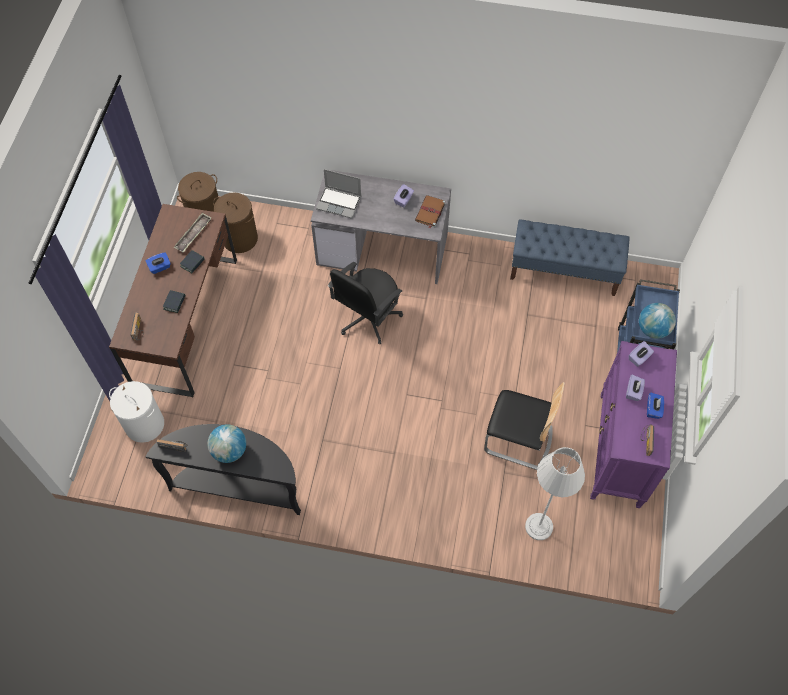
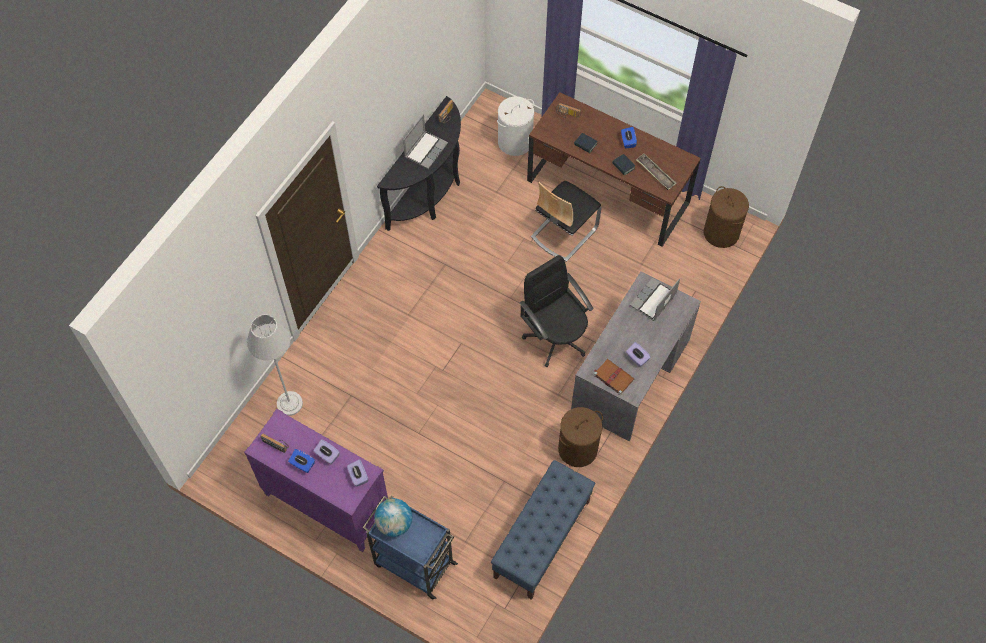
camera: 110 degrees right, 0 degrees up
globe [207,424,246,463] -> laptop [403,114,448,169]
brown laundry basket [213,192,258,253] -> brown laundry basket moved to [558,407,603,467]
chair [484,382,564,470] -> chair moved to [531,181,602,262]

